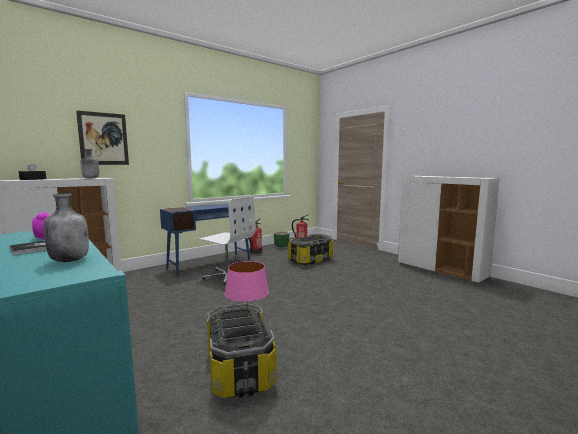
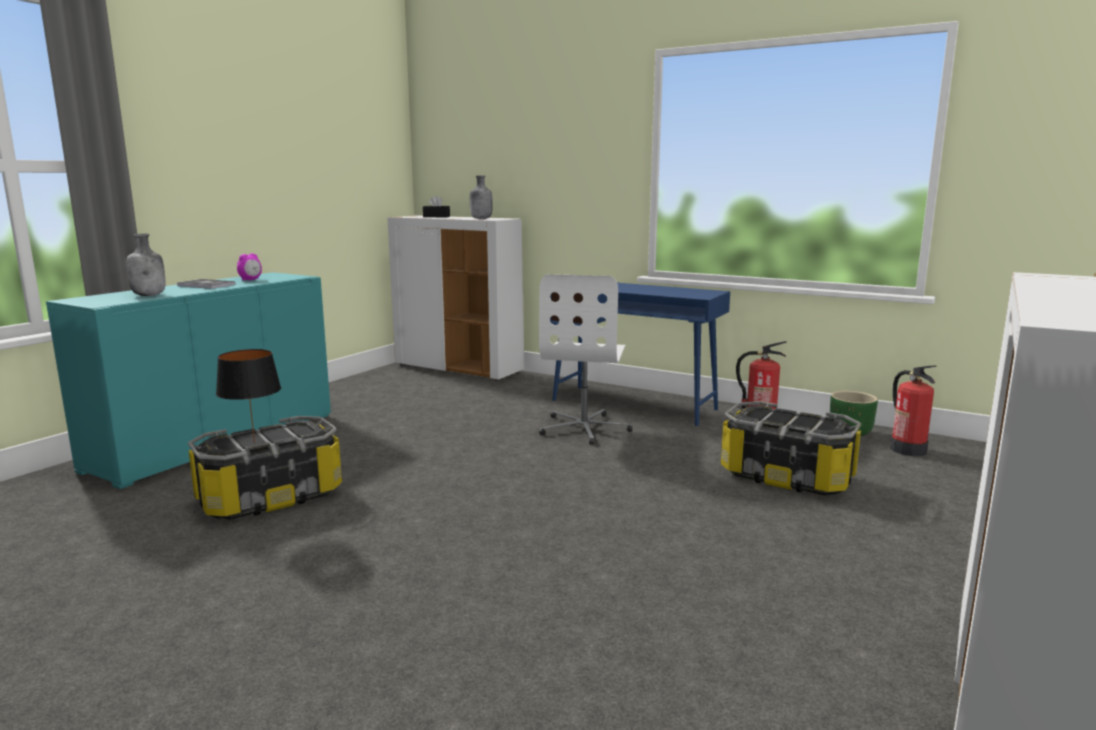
camera: 70 degrees right, 5 degrees up
picture [76,110,129,165] -> none
pink table lamp [225,261,269,328] -> black table lamp [216,349,281,443]

